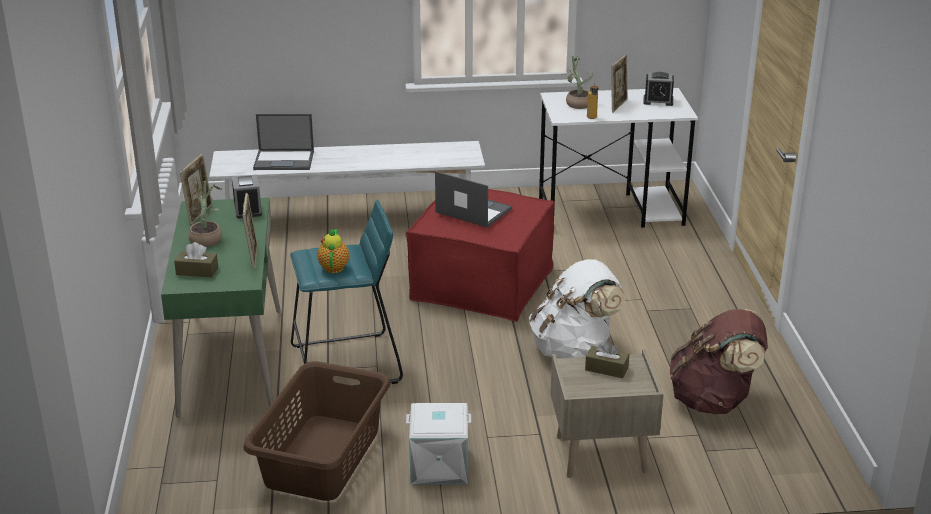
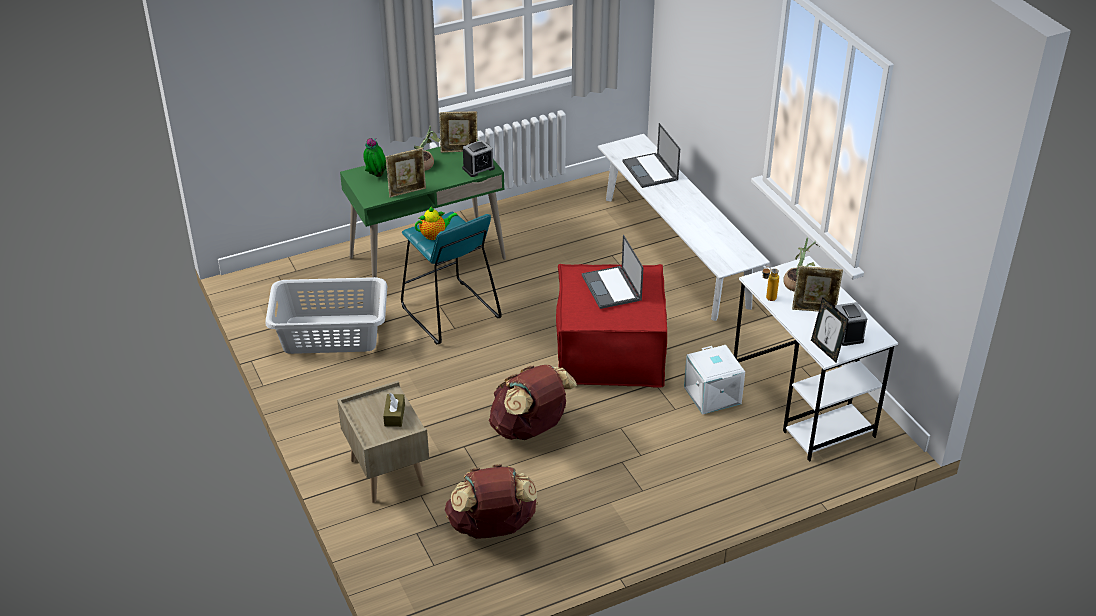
camera: 70 degrees right, 10 degrees up
brown tissue box [174,242,218,277] -> potted plant [363,138,387,177]
brown laundry basket [244,361,391,501] -> grey laundry basket [265,277,387,354]
white storage box [406,403,471,484] -> white storage box moved to [684,345,745,415]
laptop [435,171,512,228] -> laptop turned 150 degrees clockwise [582,235,643,309]
white backpack [529,259,626,358] -> brown backpack [489,365,577,440]
none -> picture frame [811,297,849,362]

